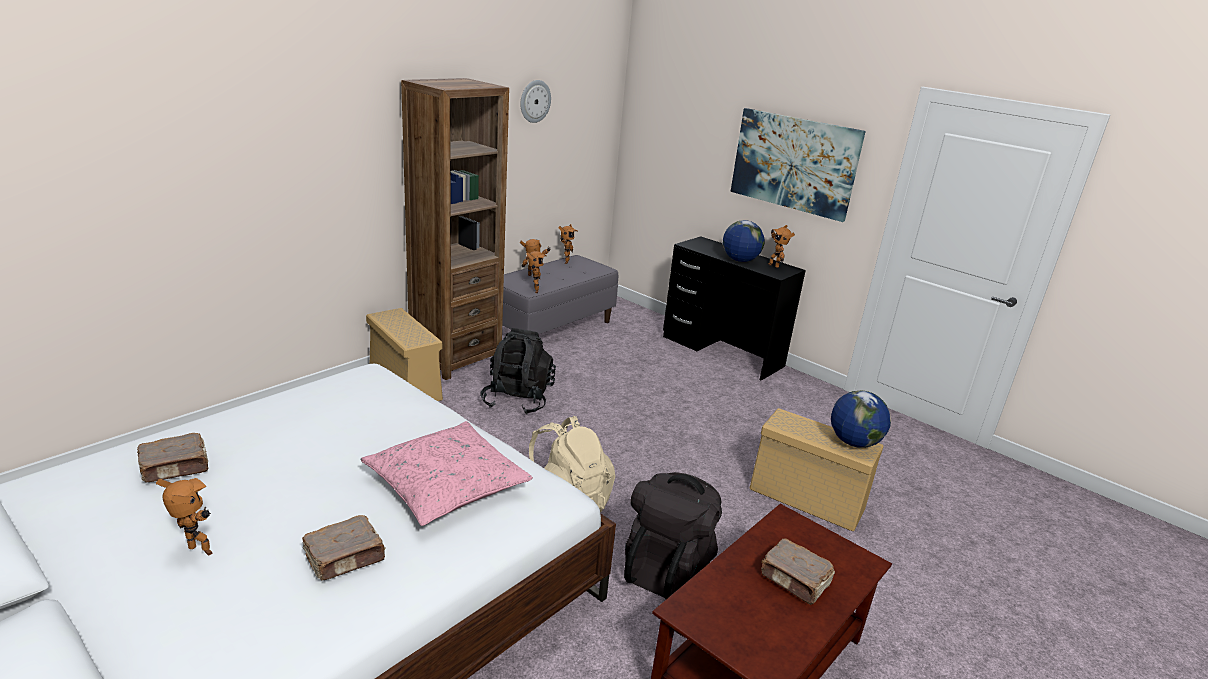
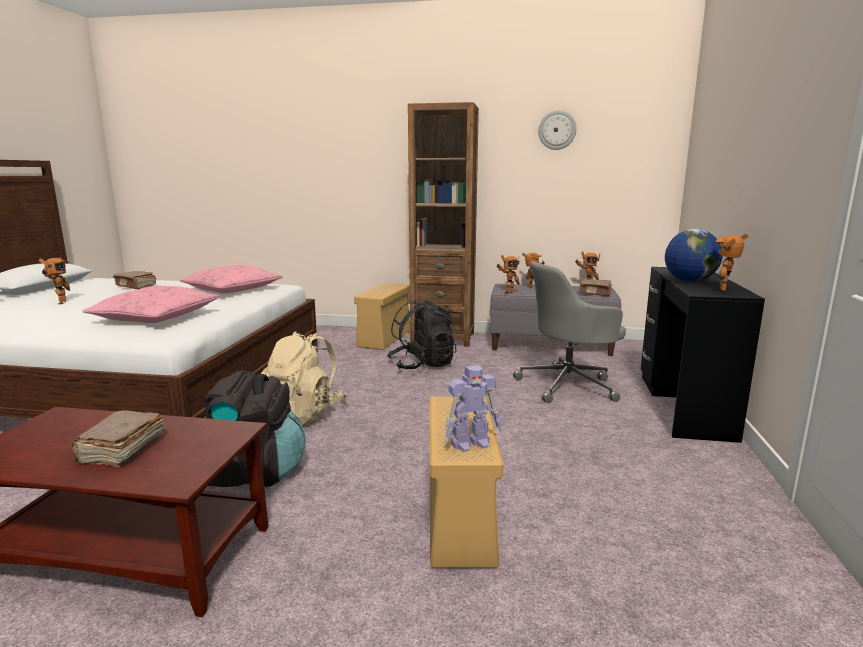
camera: 60 degrees right, 10 degrees down
brown book [302,515,385,580] -> brown book moved to [579,279,612,296]
picture [731,108,866,222] -> none
globe [831,390,891,448] -> toy robot [445,365,502,452]
none -> pink pillow [180,265,283,293]
none -> grey office chair [513,261,626,403]

